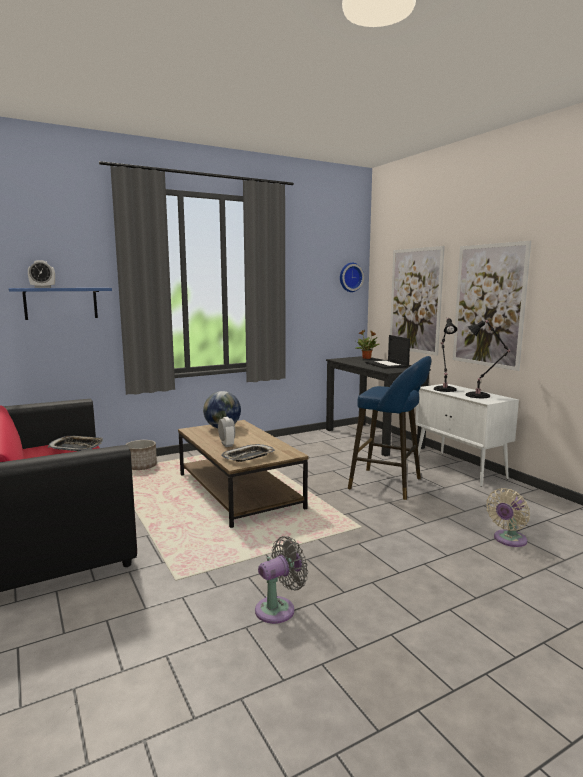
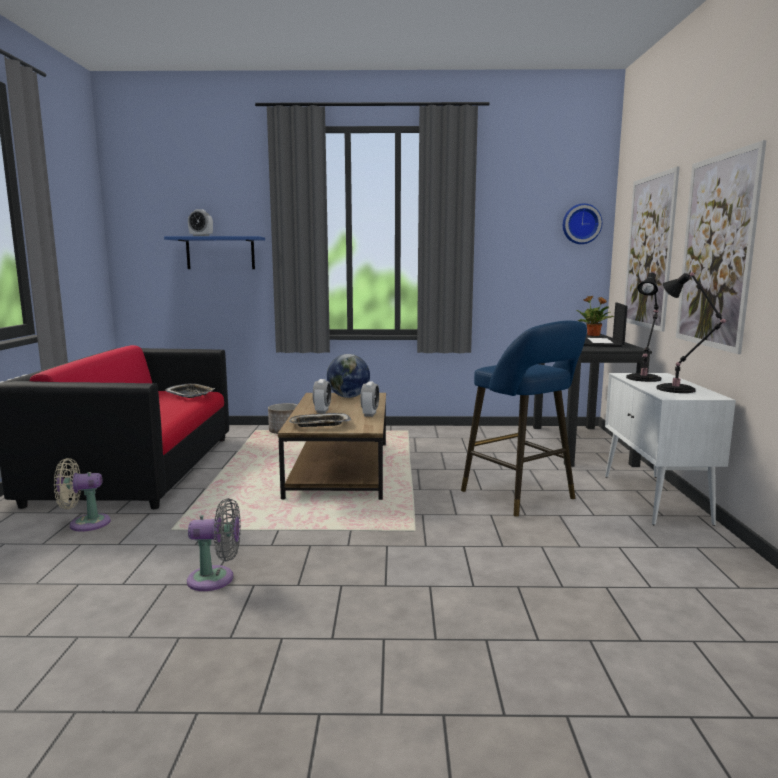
camera: 30 degrees right, 0 degrees up
beige fan [486,488,530,547] -> beige fan moved to [54,458,111,532]
none -> alarm clock [360,381,379,417]

